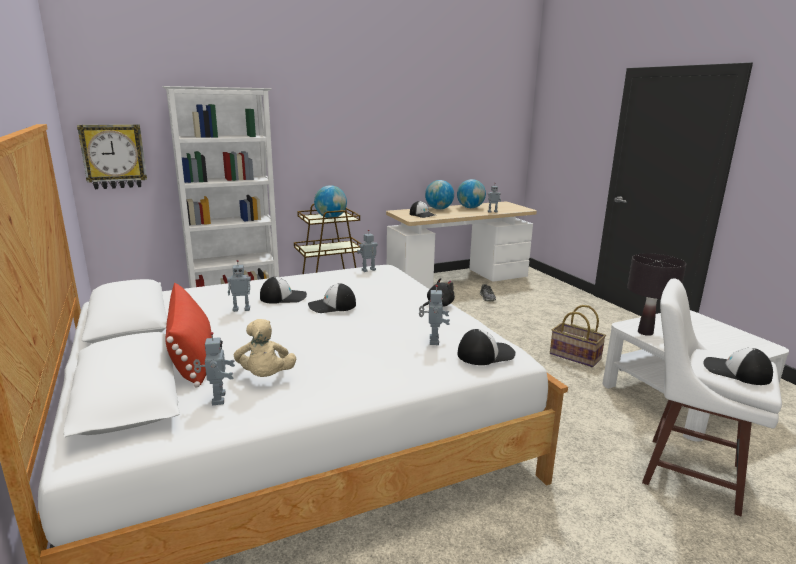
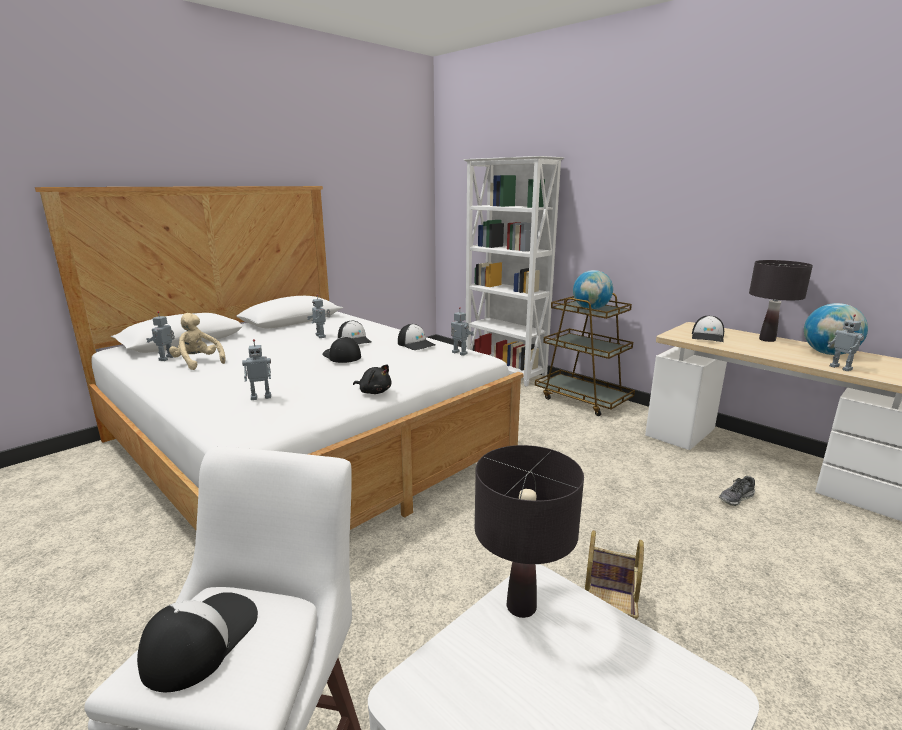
camera: 70 degrees right, 0 degrees up
wall clock [77,124,147,189] -> none
red pillow [165,283,212,388] -> none
toy robot [193,332,235,405] -> toy robot turned 135 degrees clockwise [146,311,175,361]
beige plush toy [234,319,296,377] -> beige plush toy turned 75 degrees clockwise [169,313,226,370]
globe [425,180,454,210] -> black table lamp [749,260,813,342]
cap [457,329,516,365] -> cap moved to [398,324,436,350]

